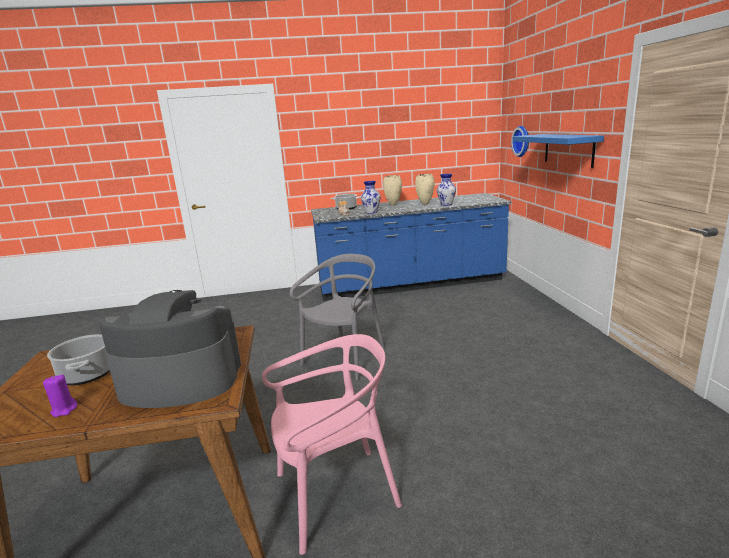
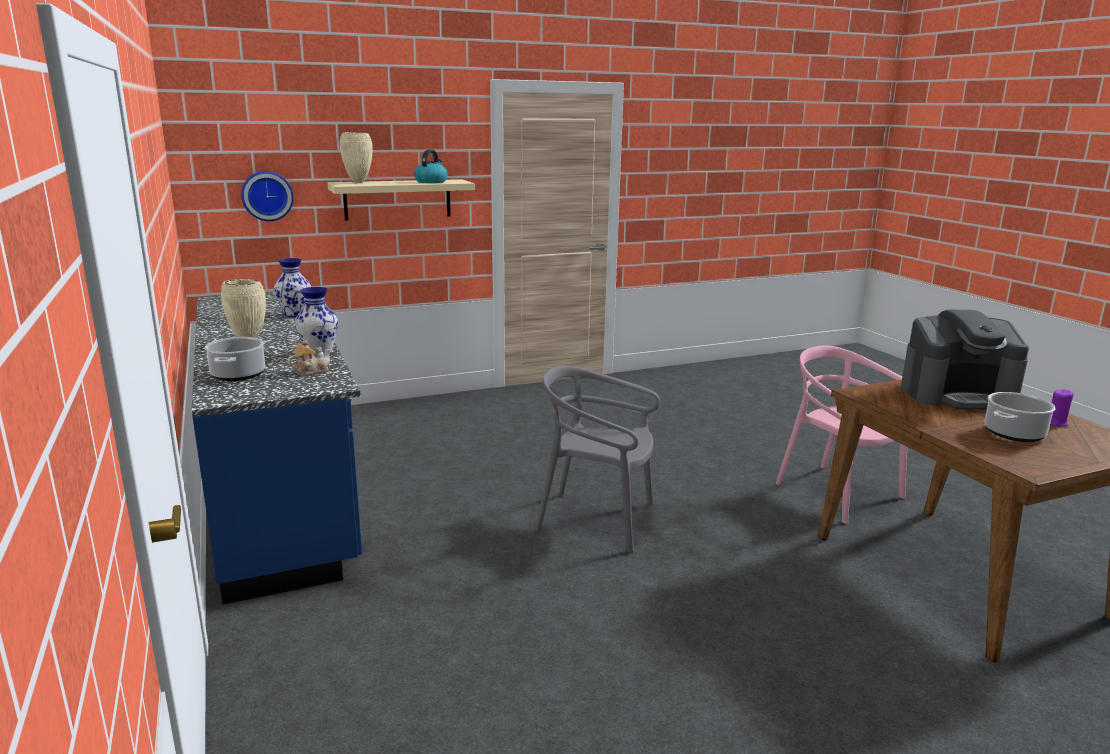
camera: 105 degrees left, 0 degrees up
coffee machine [99,290,241,408] -> coffee machine turned 75 degrees counterclockwise [901,310,1029,409]
beige vase [415,174,435,205] -> beige vase moved to [340,132,373,183]
blue shelf [513,134,604,168] -> beige shelf [328,179,475,221]
none -> kettle [414,149,448,183]

